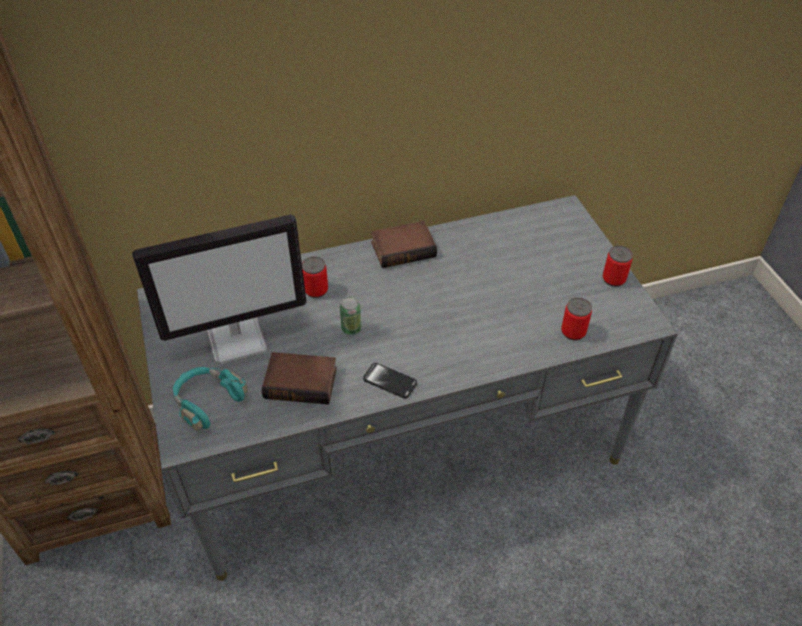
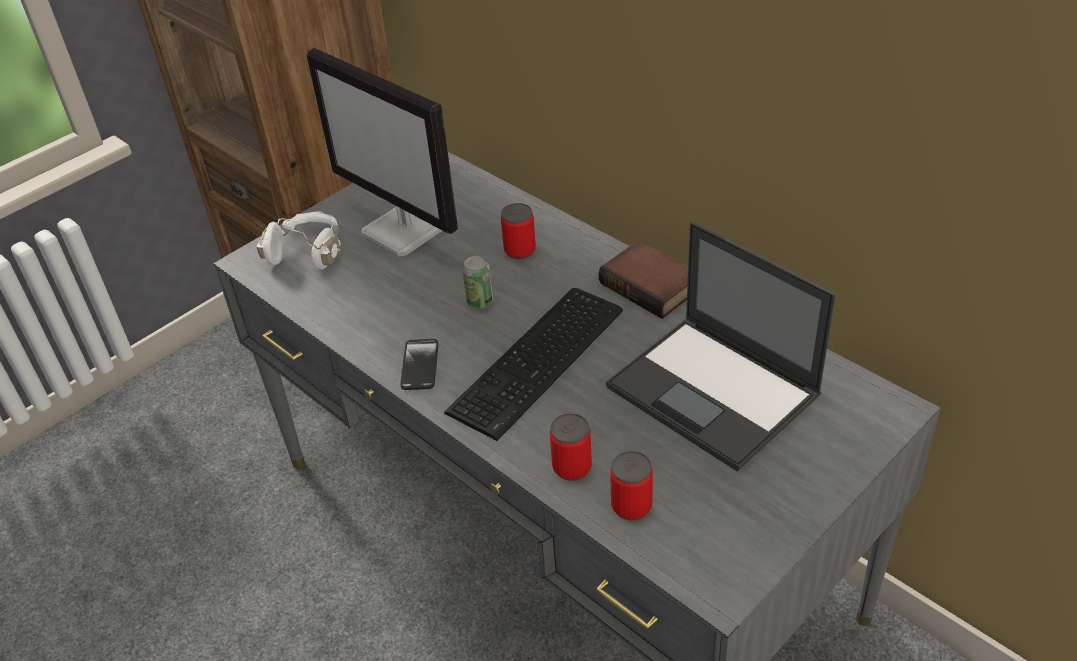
camera: 65 degrees right, 5 degrees down
turquoise headphones [173,367,248,431] -> white headphones [257,211,341,270]
book [262,352,337,405] -> none
can [603,246,633,287] -> can moved to [550,413,592,481]
none -> keyboard [444,288,623,441]
none -> laptop [606,222,836,472]

